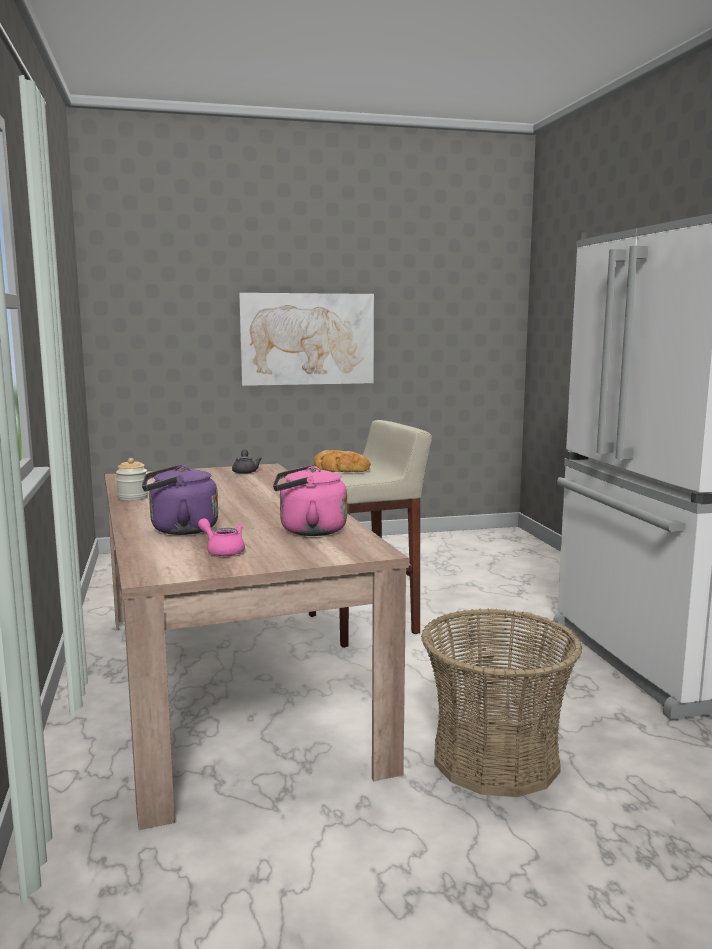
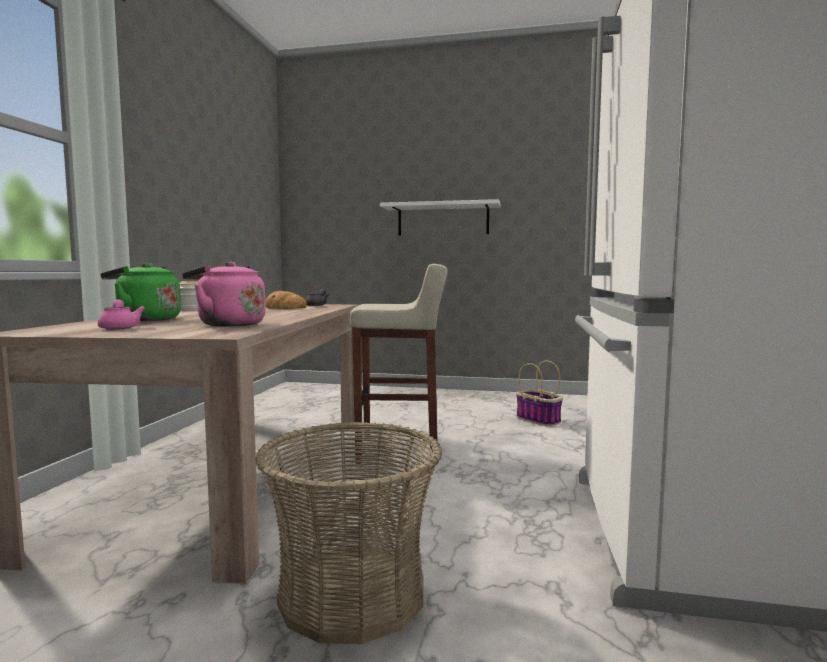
camera: 25 degrees right, 5 degrees down
purple kettle [142,464,218,535] -> green kettle [101,263,181,321]
picture [239,293,374,386] -> white shelf [380,199,501,236]
bread [313,450,371,472] -> bread moved to [265,291,307,309]
none -> basket [516,360,563,427]

